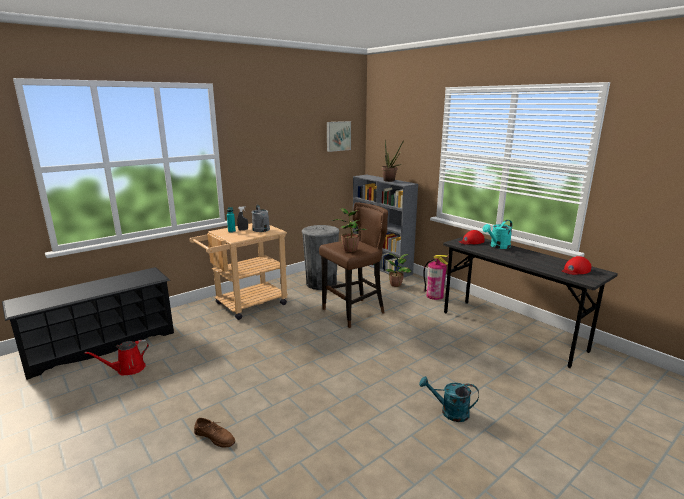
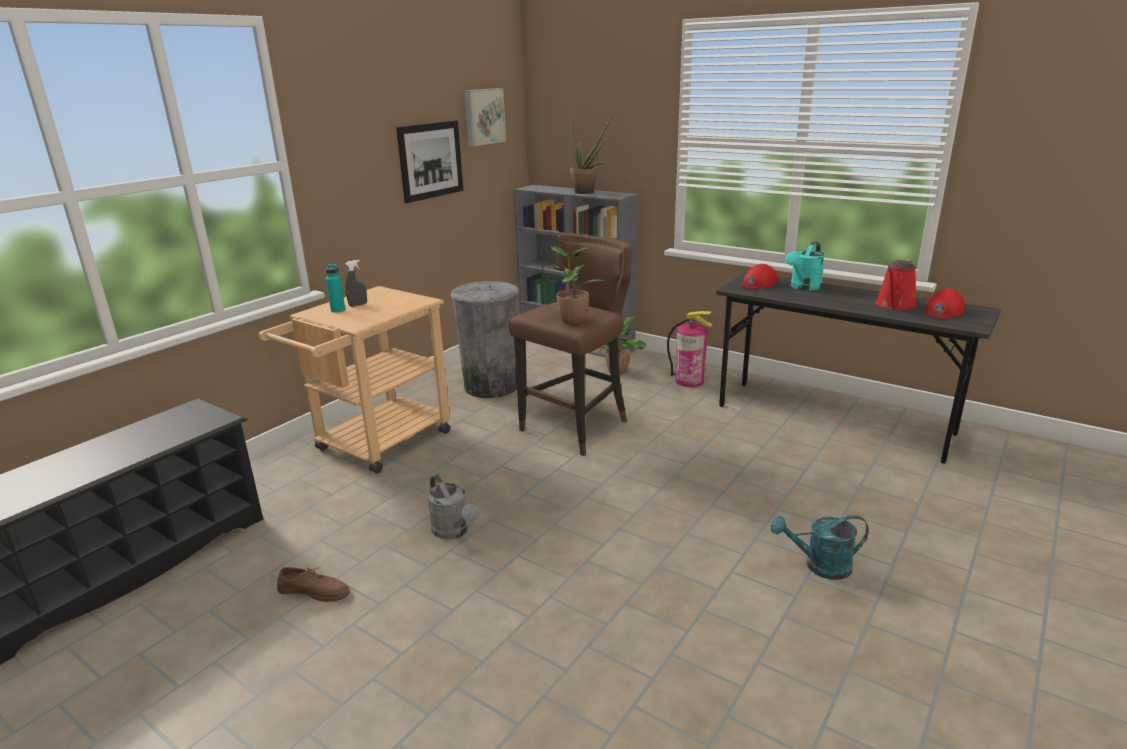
camera: 15 degrees left, 5 degrees up
red watering can [85,340,149,376] -> red watering can moved to [875,260,918,310]
brown shoe [194,418,235,448] -> brown shoe moved to [277,567,350,602]
grey watering can [252,205,270,232] -> grey watering can moved to [427,474,478,539]
none -> picture [396,120,463,203]

